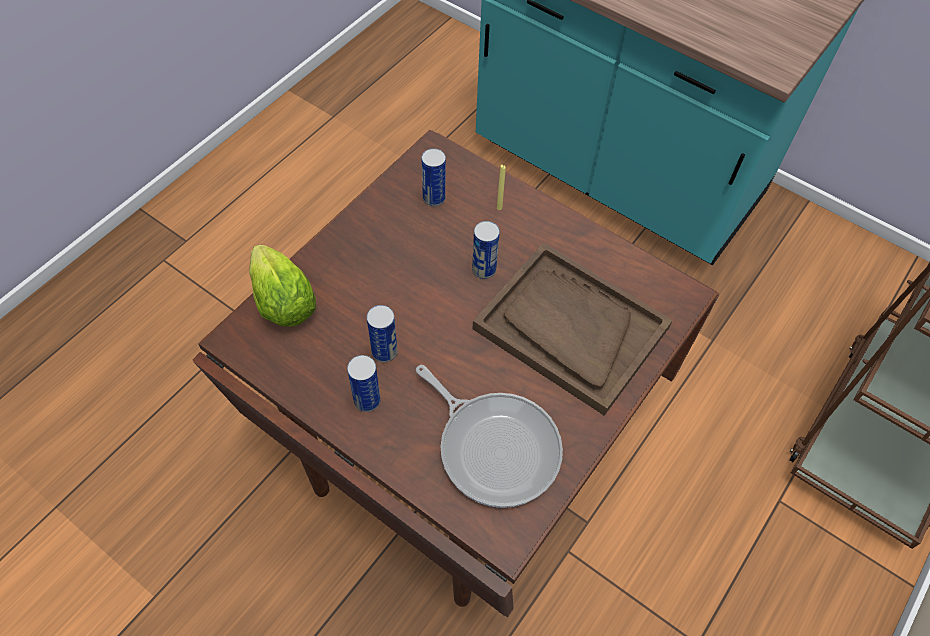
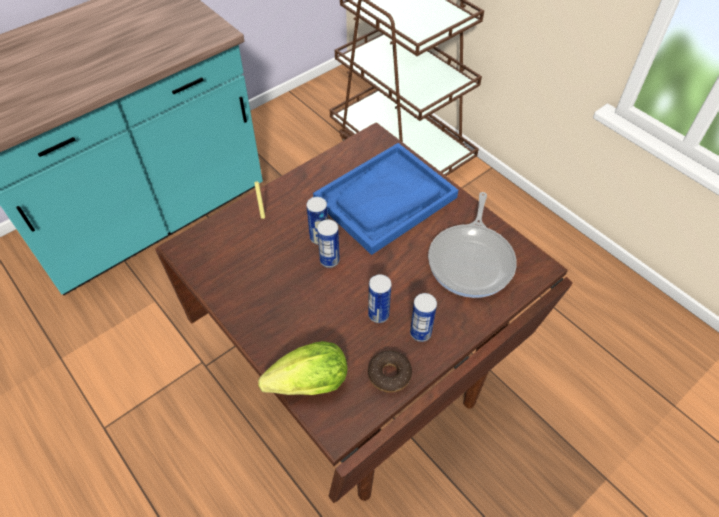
camera: 75 degrees left, 5 degrees down
frying pan [416,365,563,508] -> frying pan turned 135 degrees clockwise [428,192,517,298]
can [421,148,446,206] -> can moved to [317,220,340,268]
brown tray [472,243,673,416] -> blue tray [313,143,458,255]
none -> donut [368,350,412,393]

